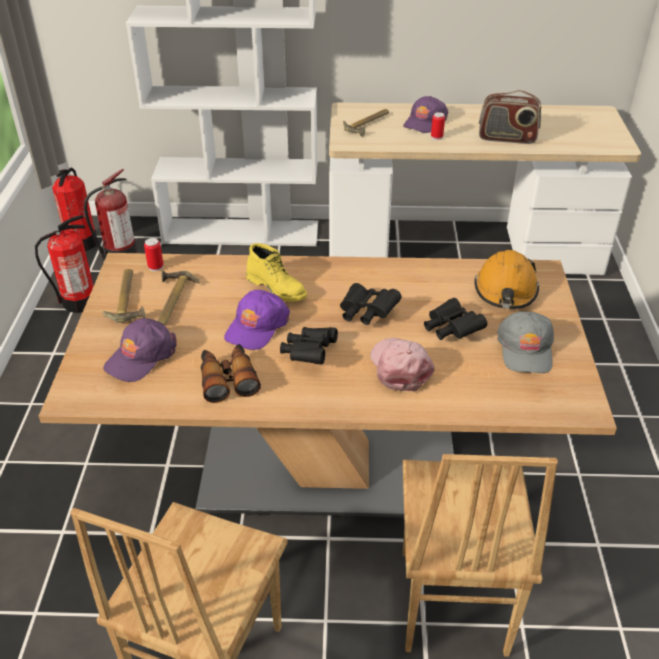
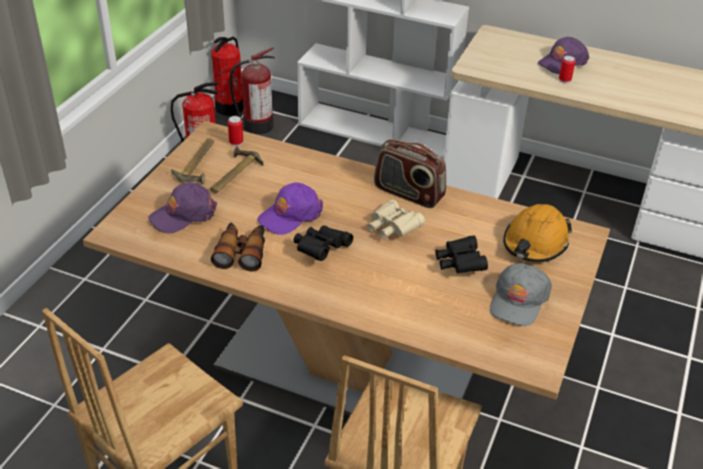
camera: 20 degrees right, 0 degrees up
yellow boot [246,243,307,302] -> none
black binoculars [340,283,401,325] -> beige binoculars [367,199,425,239]
hammer [343,109,389,137] -> none
pink cap [370,338,435,392] -> none
radio [479,90,541,144] -> radio moved to [374,139,446,208]

